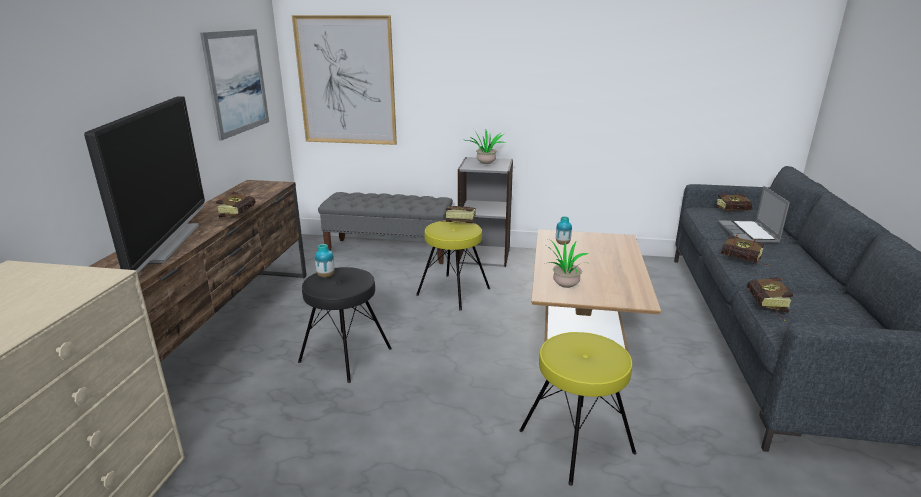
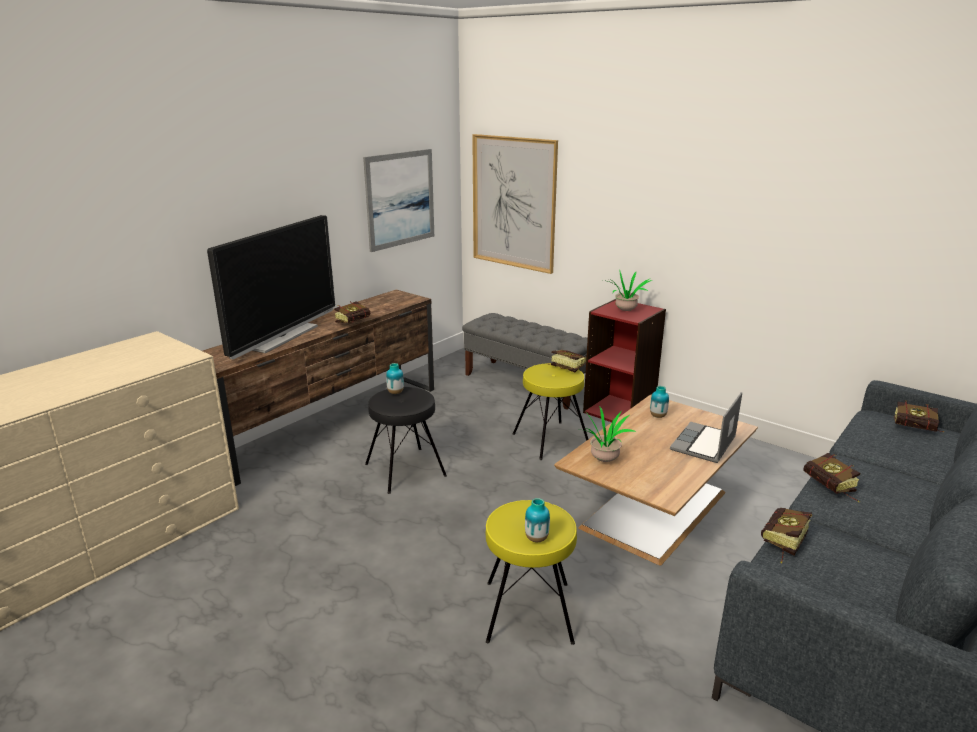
camera: 30 degrees right, 0 degrees up
grey bookcase [458,157,513,267] -> red bookcase [583,299,666,422]
laptop [718,186,790,243] -> laptop moved to [670,392,742,463]
none -> vase [525,498,550,542]

